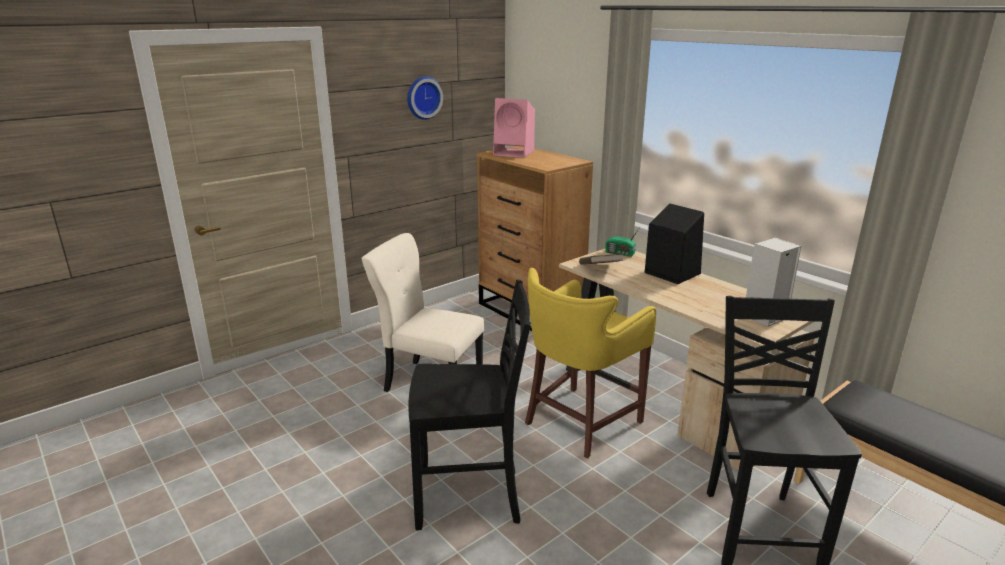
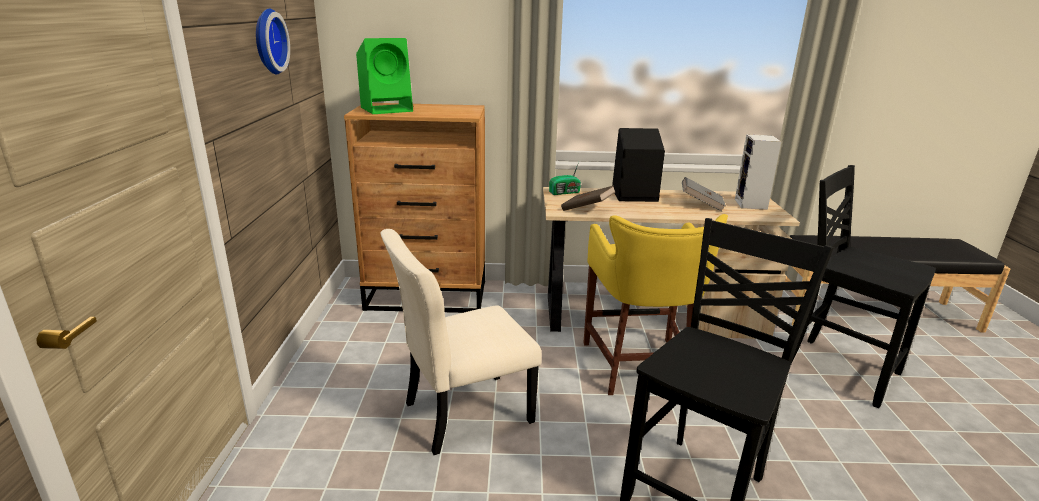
camera: 50 degrees left, 0 degrees up
pink speaker [493,98,535,158] -> green speaker [356,38,413,114]
none -> grey book [682,177,726,212]

